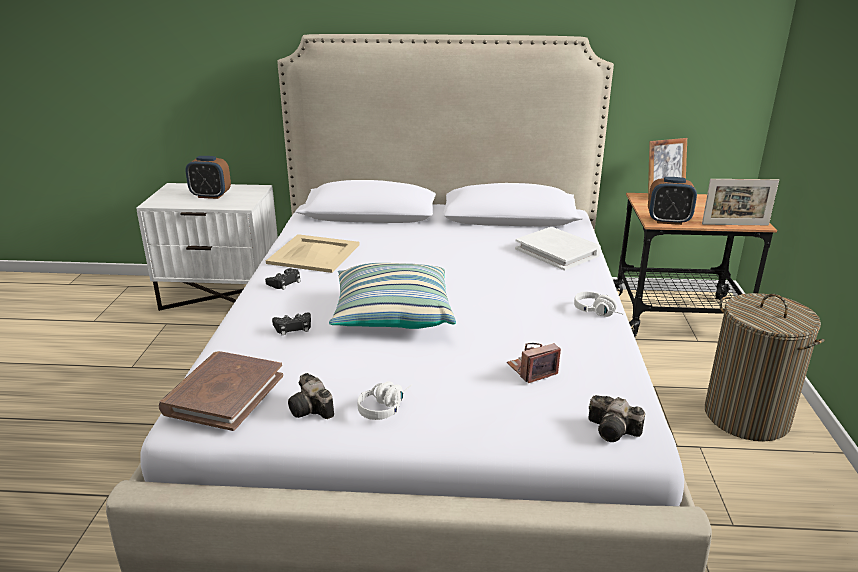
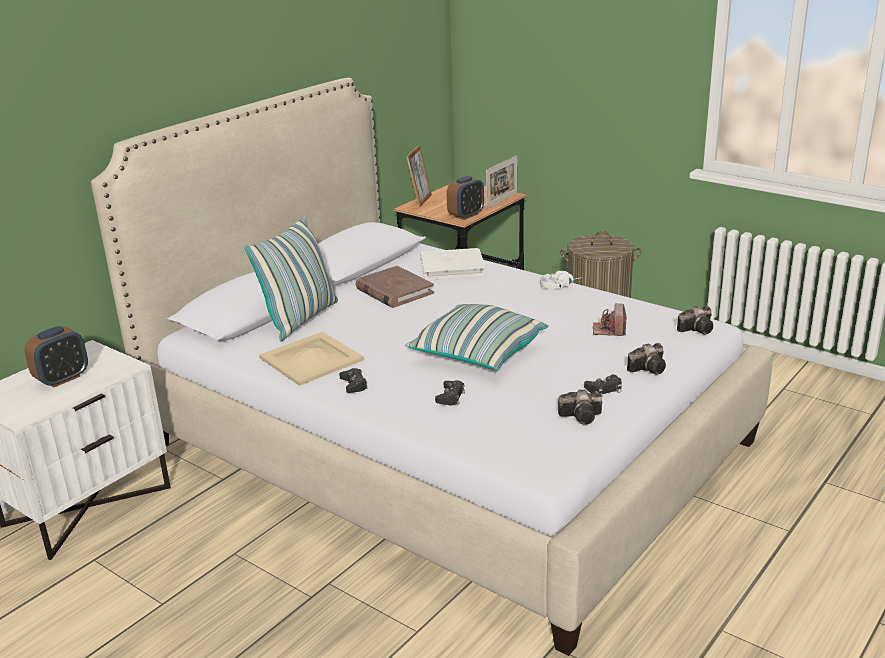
camera: 55 degrees left, 0 degrees up
brown book [159,351,283,431] -> brown book moved to [356,266,434,308]
white headphones [357,381,413,420] -> black game controller [584,375,622,397]
none -> pillow [244,216,338,341]
none -> camera [627,343,666,374]

